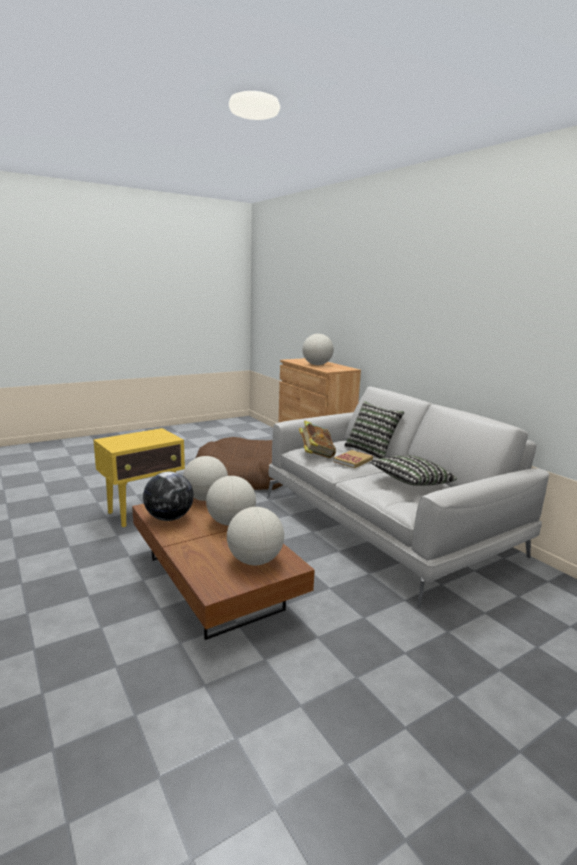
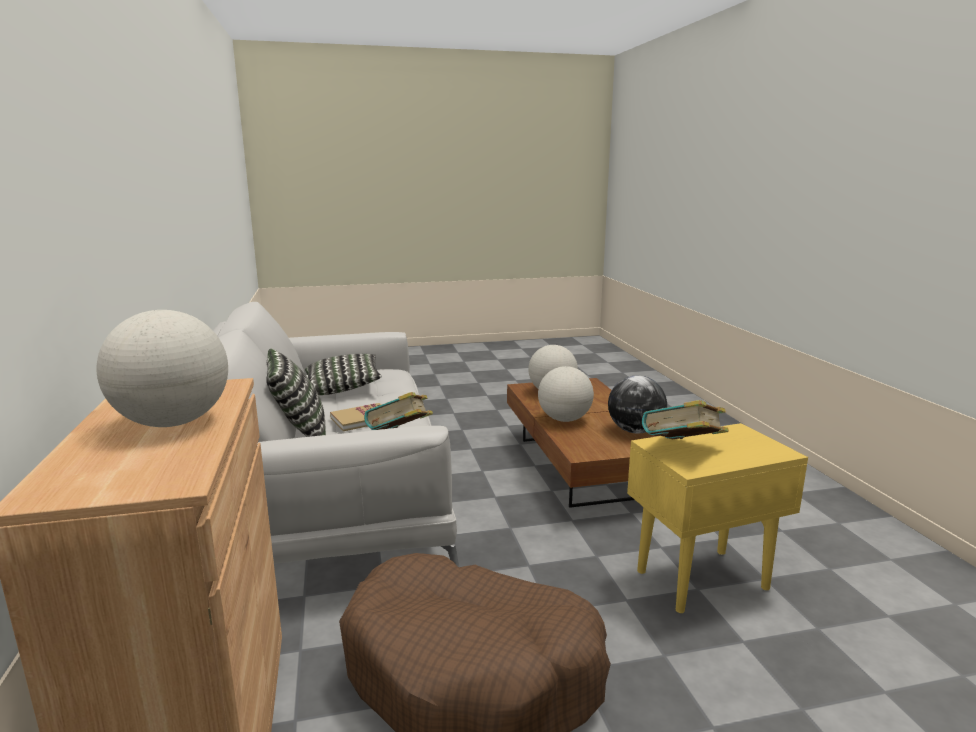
camera: 160 degrees left, 0 degrees up
globe [183,456,228,501] -> none
none -> book [642,400,729,439]

